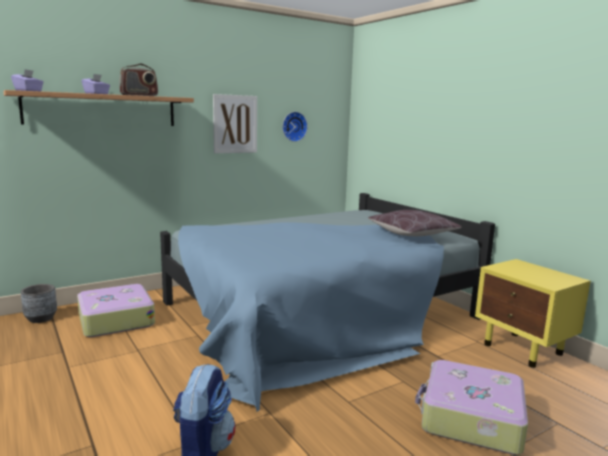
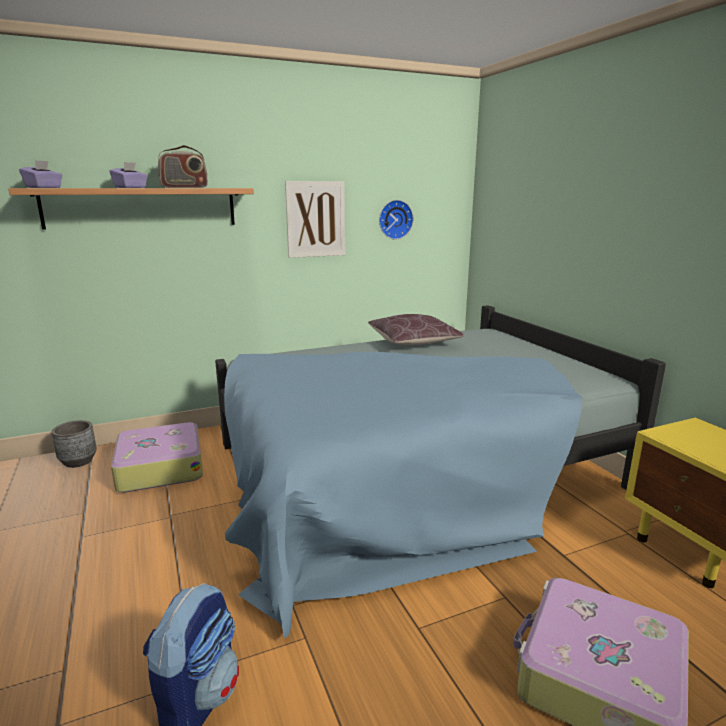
camera: 10 degrees right, 5 degrees up
brown pillow [368,210,462,236] -> brown pillow moved to [368,314,464,345]

